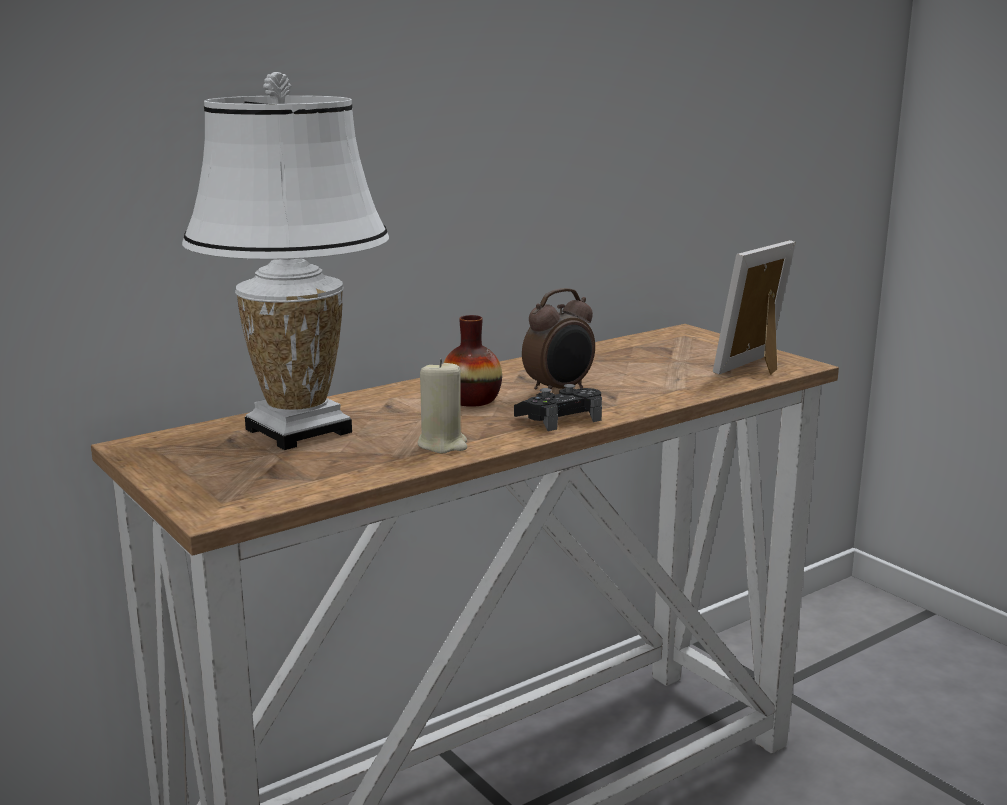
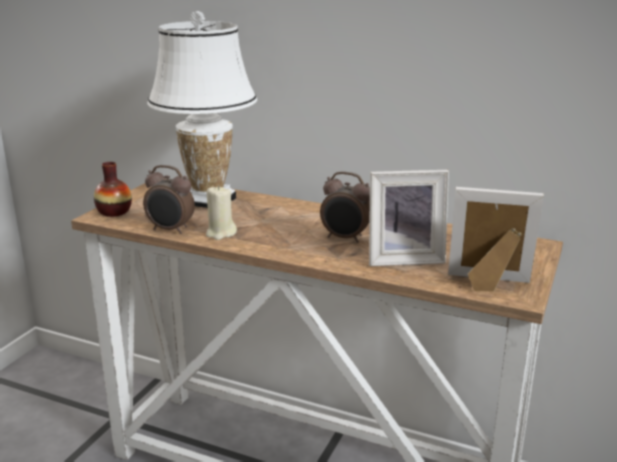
camera: 60 degrees right, 5 degrees up
vase [443,315,502,407] -> vase moved to [94,162,132,217]
black game controller [514,384,602,431] -> none
none -> alarm clock [143,165,195,234]
none -> picture frame [369,170,449,266]

